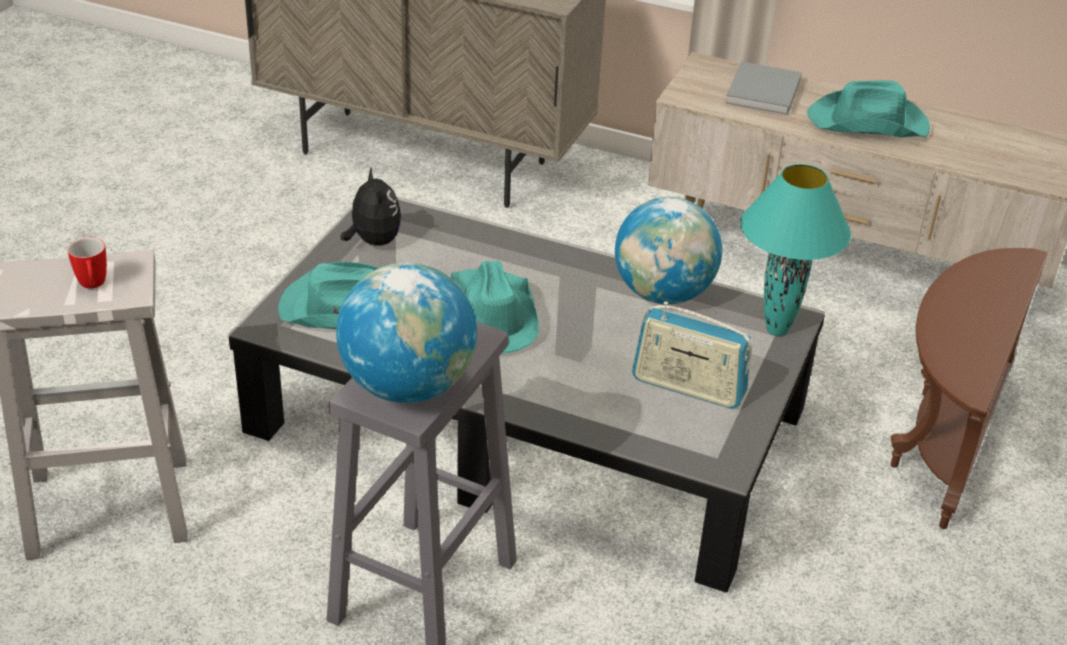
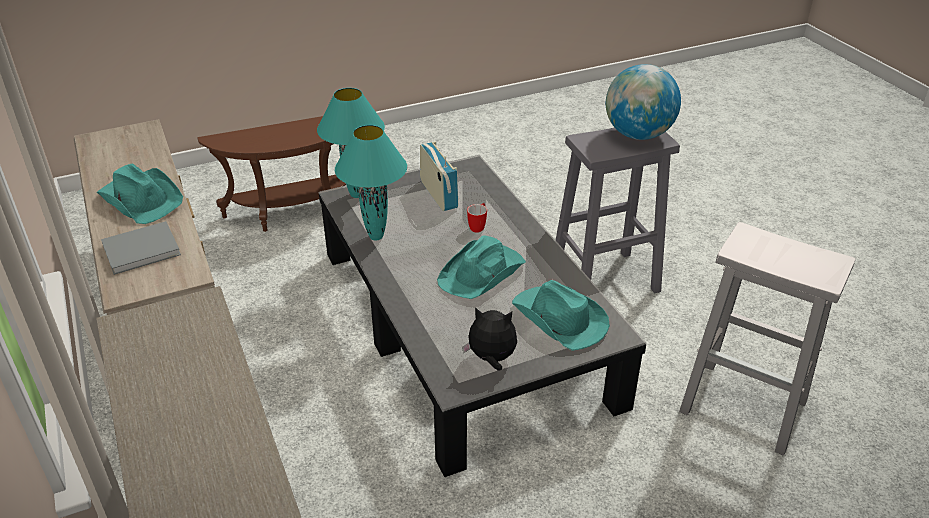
camera: 135 degrees left, 0 degrees up
mug [67,237,107,289] -> mug moved to [467,203,487,233]
plush toy [341,166,402,246] -> plush toy turned 75 degrees clockwise [462,307,517,371]
globe [615,197,722,304] -> turquoise table lamp [335,125,407,240]

